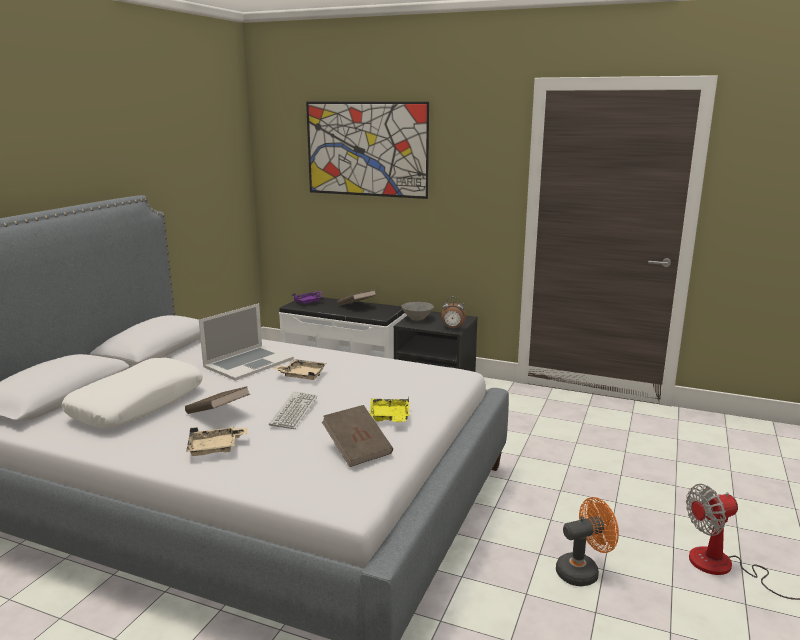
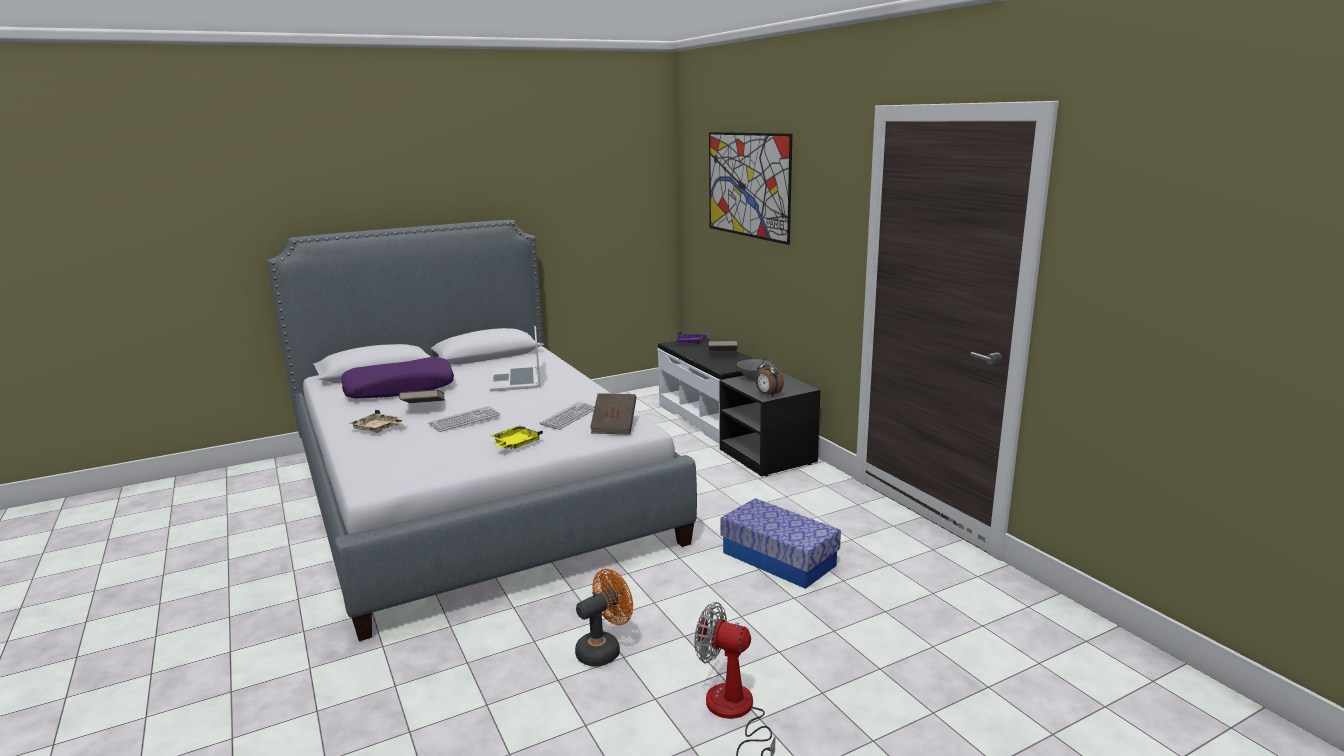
camera: 40 degrees right, 0 degrees up
white pillow [61,358,203,428] -> purple pillow [342,357,454,398]
laptop [199,303,294,381] -> laptop turned 90 degrees clockwise [490,326,540,392]
beige tray [273,359,327,380] -> none
brown book [322,405,393,467] -> brown book moved to [590,393,637,435]
orange fan [556,497,619,587] -> orange fan turned 60 degrees counterclockwise [575,569,633,667]
none -> keyboard [540,402,595,430]
none -> storage box [721,498,841,589]

